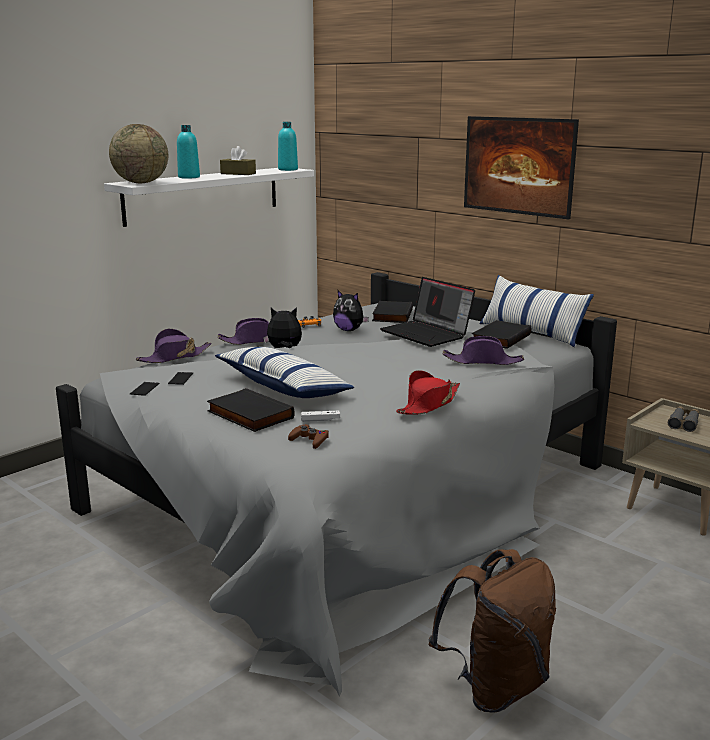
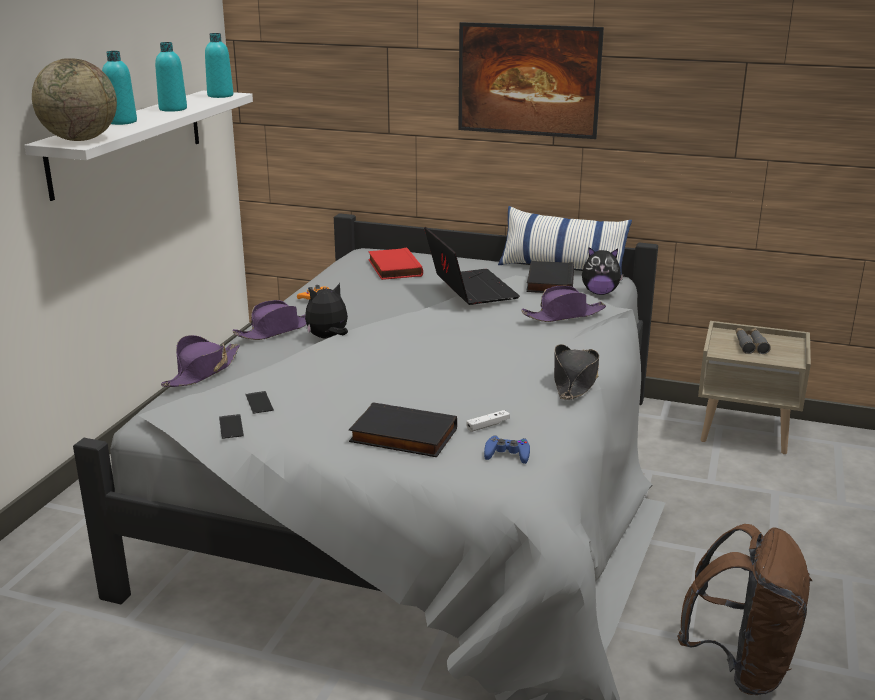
camera: 25 degrees left, 5 degrees up
pillow [215,347,354,398] -> none
brown tissue box [220,146,256,175] -> turquoise bottle [155,42,187,112]
brown game controller [288,424,329,449] -> blue game controller [484,436,530,464]
plush toy [333,291,369,331] -> plush toy moved to [582,247,624,295]
black book [372,301,413,323] -> red book [368,248,423,280]
laptop [380,277,475,347] -> laptop turned 135 degrees counterclockwise [424,227,520,305]
red hat [396,370,460,414] -> black hat [554,344,599,400]

